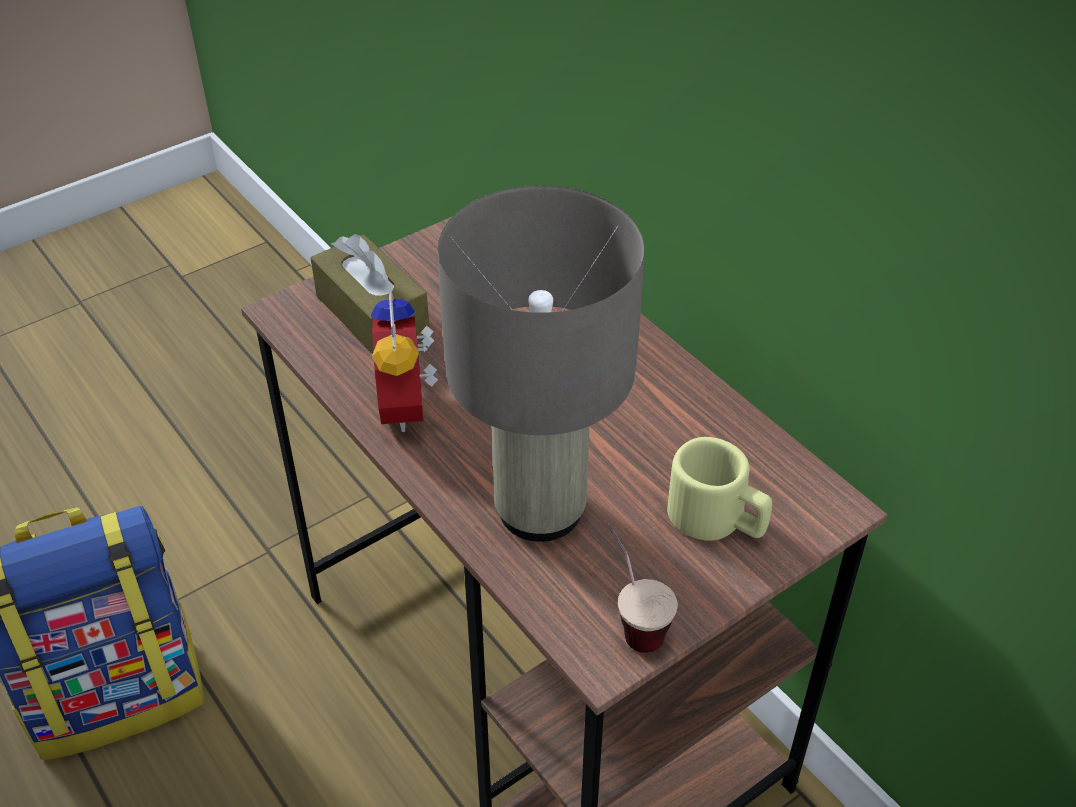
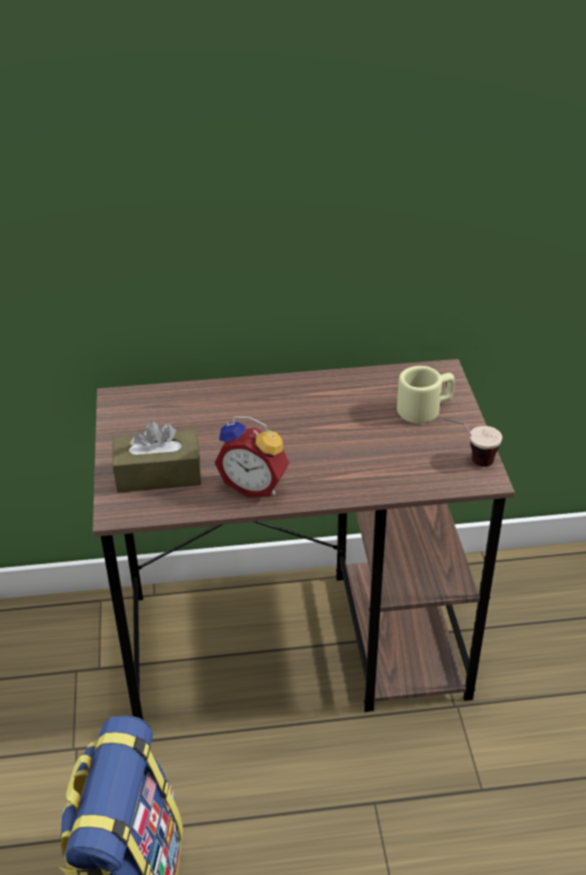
camera: 60 degrees left, 5 degrees down
grey table lamp [438,185,644,542] -> none

